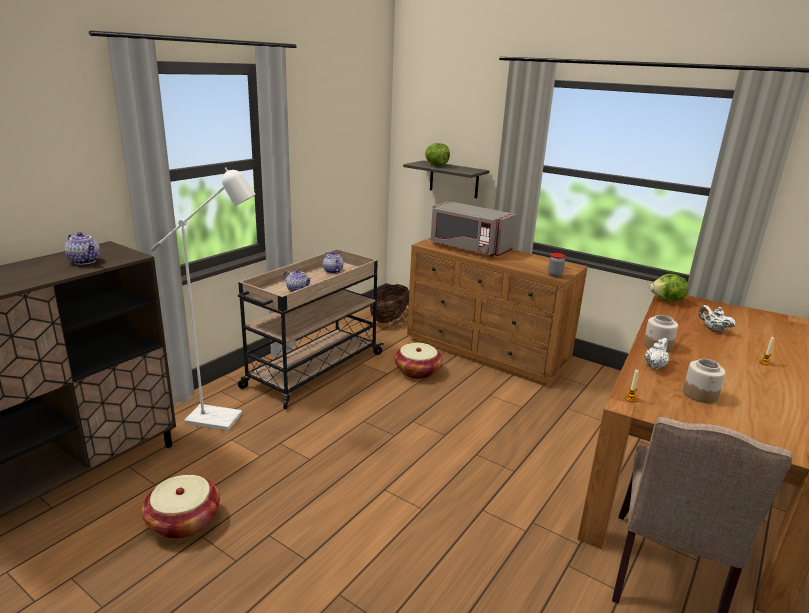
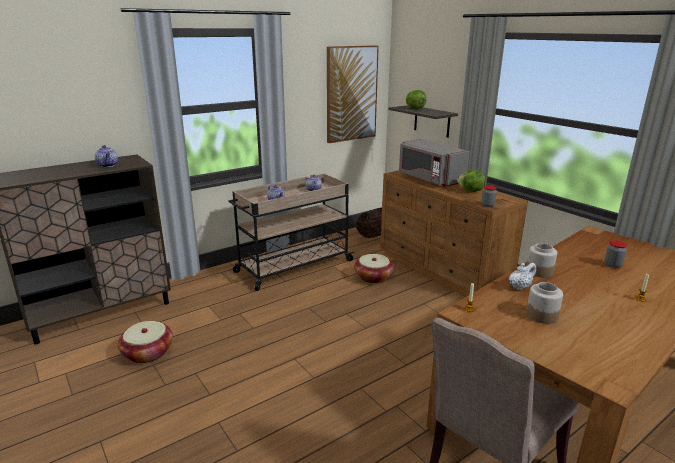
camera: 20 degrees right, 0 degrees up
white floor lamp [151,168,256,430] -> none
lettuce [650,274,688,302] -> lettuce moved to [457,170,486,192]
white teapot [699,305,736,332] -> jar [604,240,627,268]
none -> picture [327,45,379,143]

